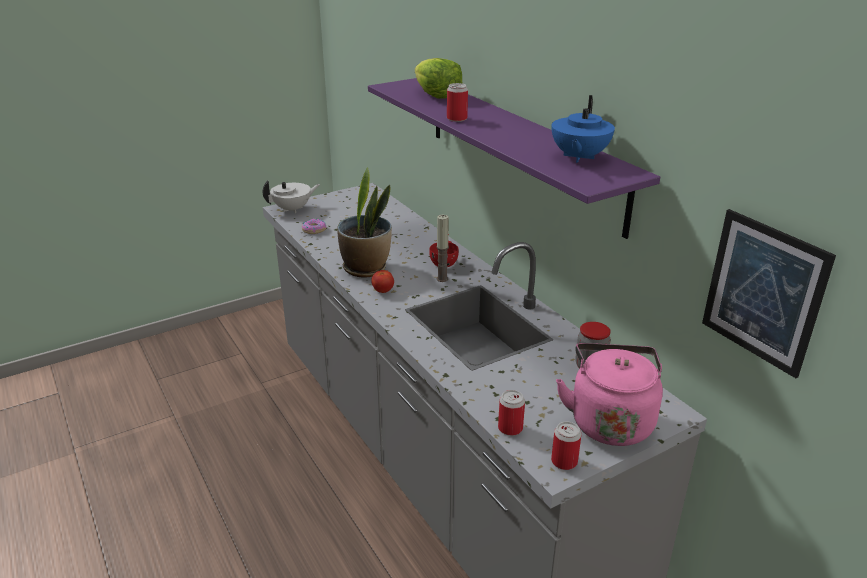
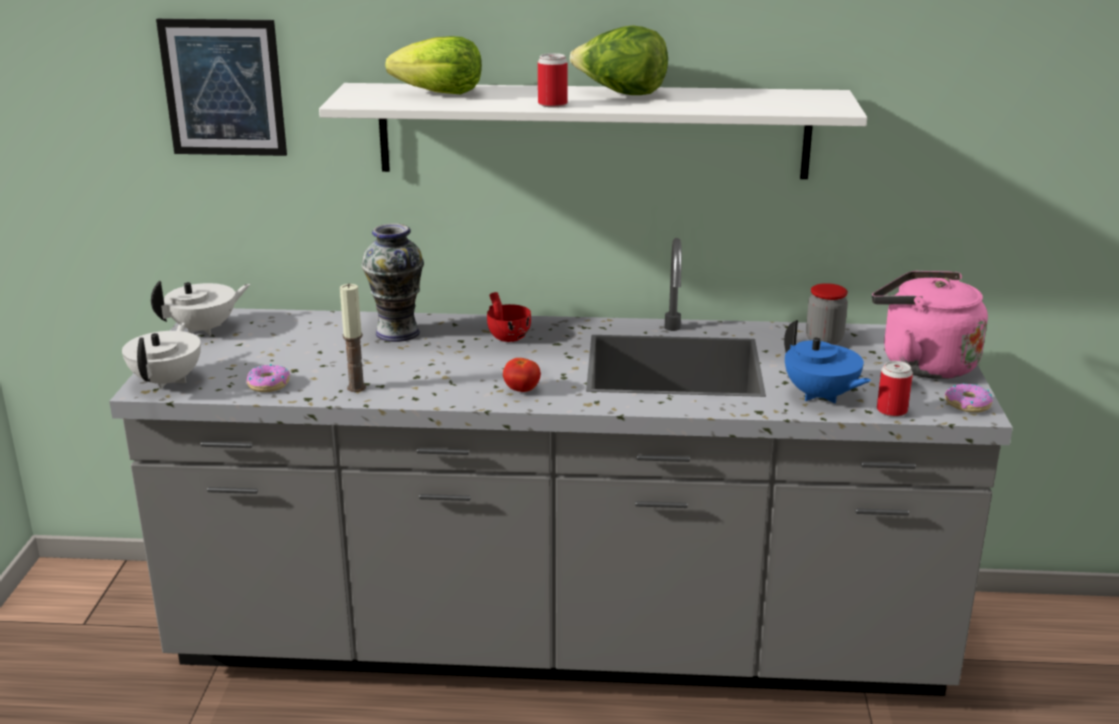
camera: 55 degrees left, 5 degrees down
potted plant [337,167,392,278] -> none
purple shelf [368,78,660,239] -> white shelf [319,83,867,179]
candle [436,215,449,282] -> candle moved to [340,283,366,392]
can [551,421,582,470] -> donut [944,383,993,413]
blue teapot [552,95,615,163] -> blue teapot moved to [784,320,871,403]
picture [702,209,836,378] -> picture moved to [156,19,287,156]
none -> white teapot [151,281,251,336]
none -> vase [361,223,424,342]
none -> lettuce [570,25,668,95]

